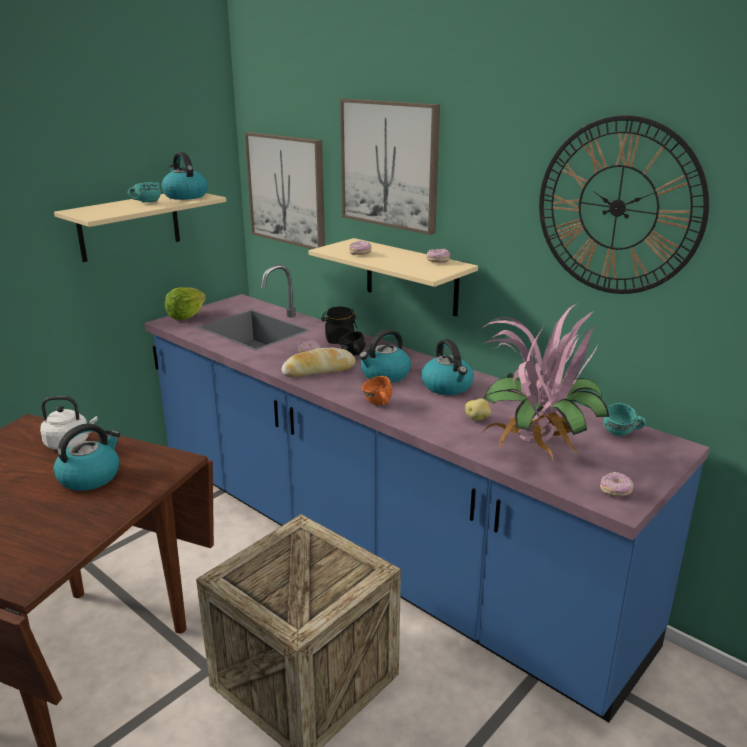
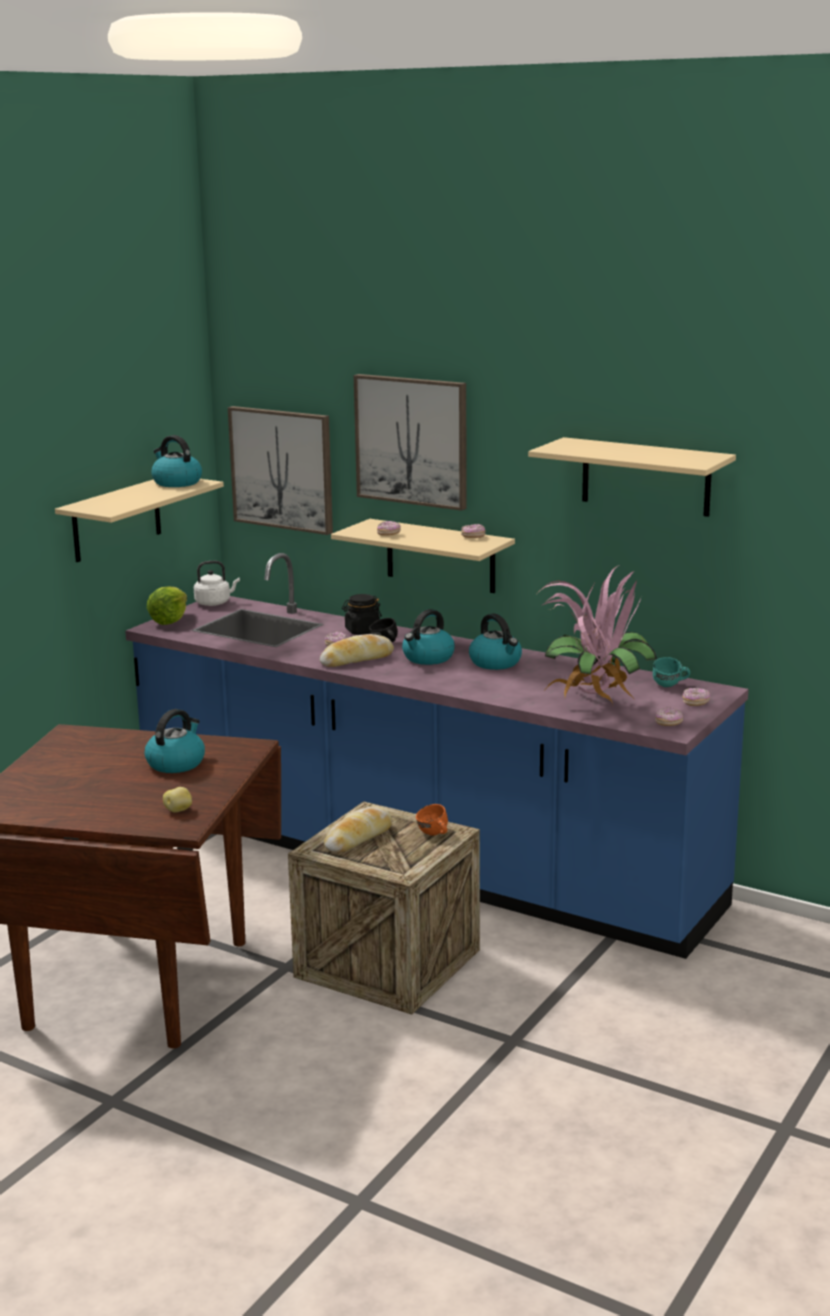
camera: 10 degrees left, 5 degrees down
white kettle [40,396,98,450] -> white kettle moved to [194,561,240,606]
turquoise mug [128,182,161,202] -> none
orange mug [362,376,392,405] -> orange mug moved to [416,804,448,836]
potato [465,398,491,421] -> potato moved to [163,787,192,813]
wall clock [539,115,709,294] -> beige shelf [528,437,736,517]
none -> bread [324,806,392,853]
none -> donut [683,688,710,706]

